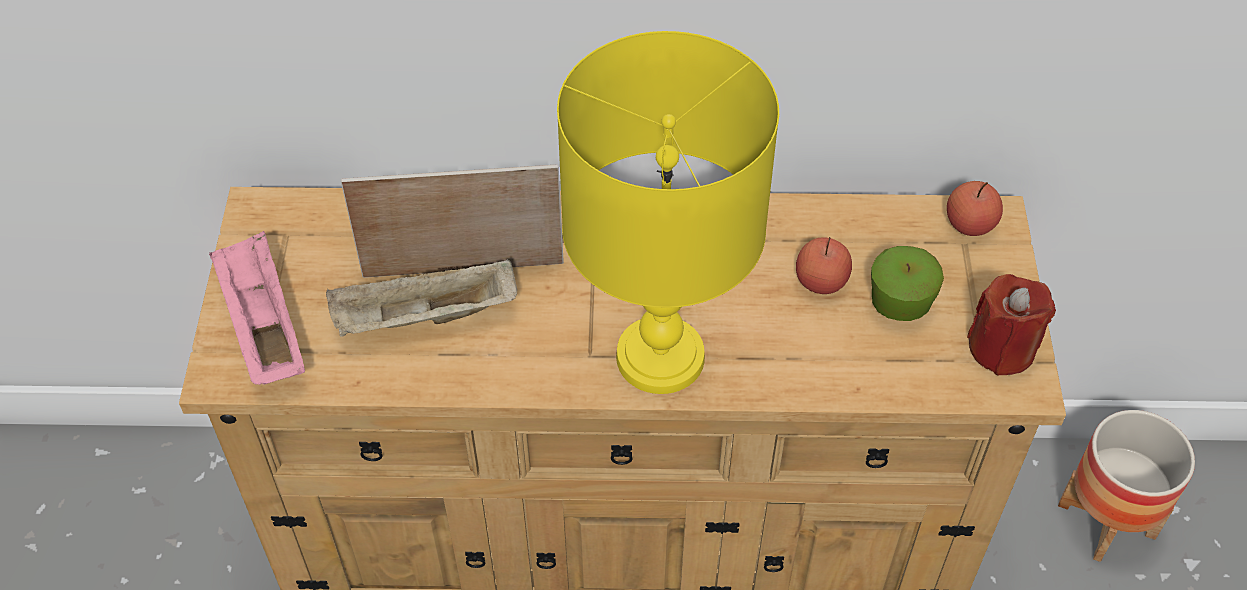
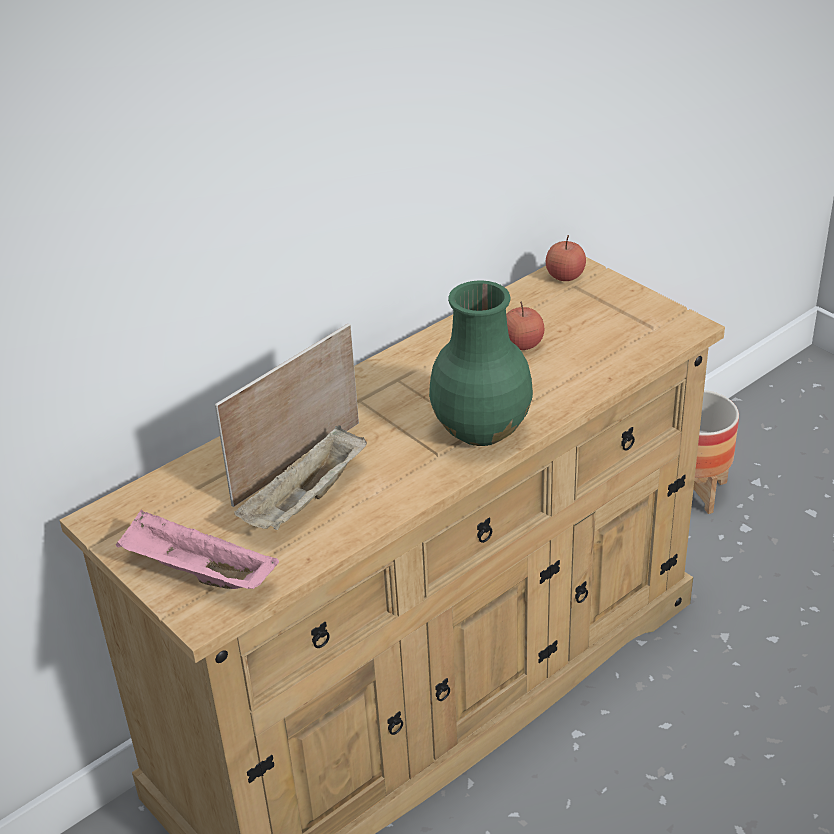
camera: 40 degrees left, 15 degrees down
yellow table lamp [557,31,779,394] -> green vase [429,281,533,446]
apple [871,246,944,321] -> none
red candle [967,274,1056,376] -> none

